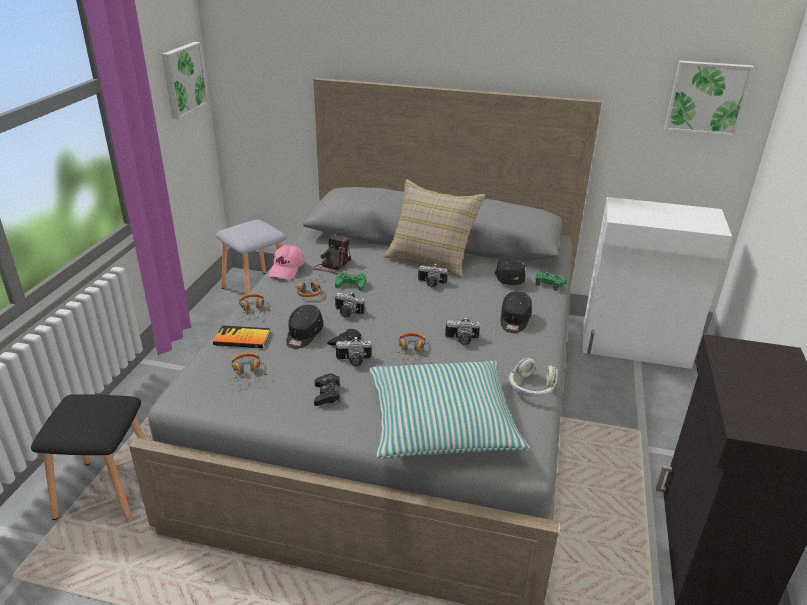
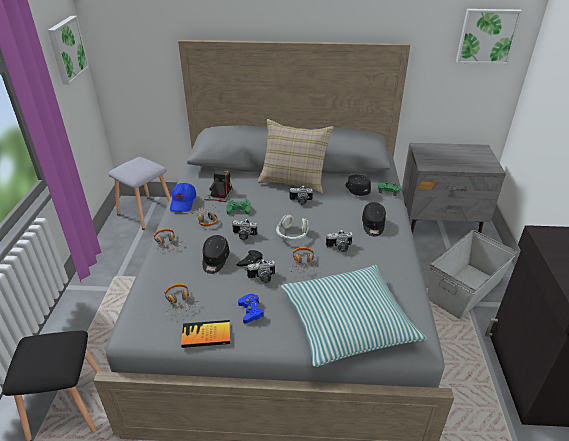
camera: 10 degrees left, 5 degrees up
book [213,325,270,348] -> book moved to [181,320,230,348]
pink cap [269,245,305,280] -> blue cap [170,183,196,212]
black game controller [314,374,340,406] -> blue game controller [238,294,264,324]
headphones [509,358,558,397] -> headphones moved to [276,215,309,241]
white cabinet [583,197,732,369] -> grey nightstand [402,143,506,234]
none -> grey storage box [428,230,517,319]

